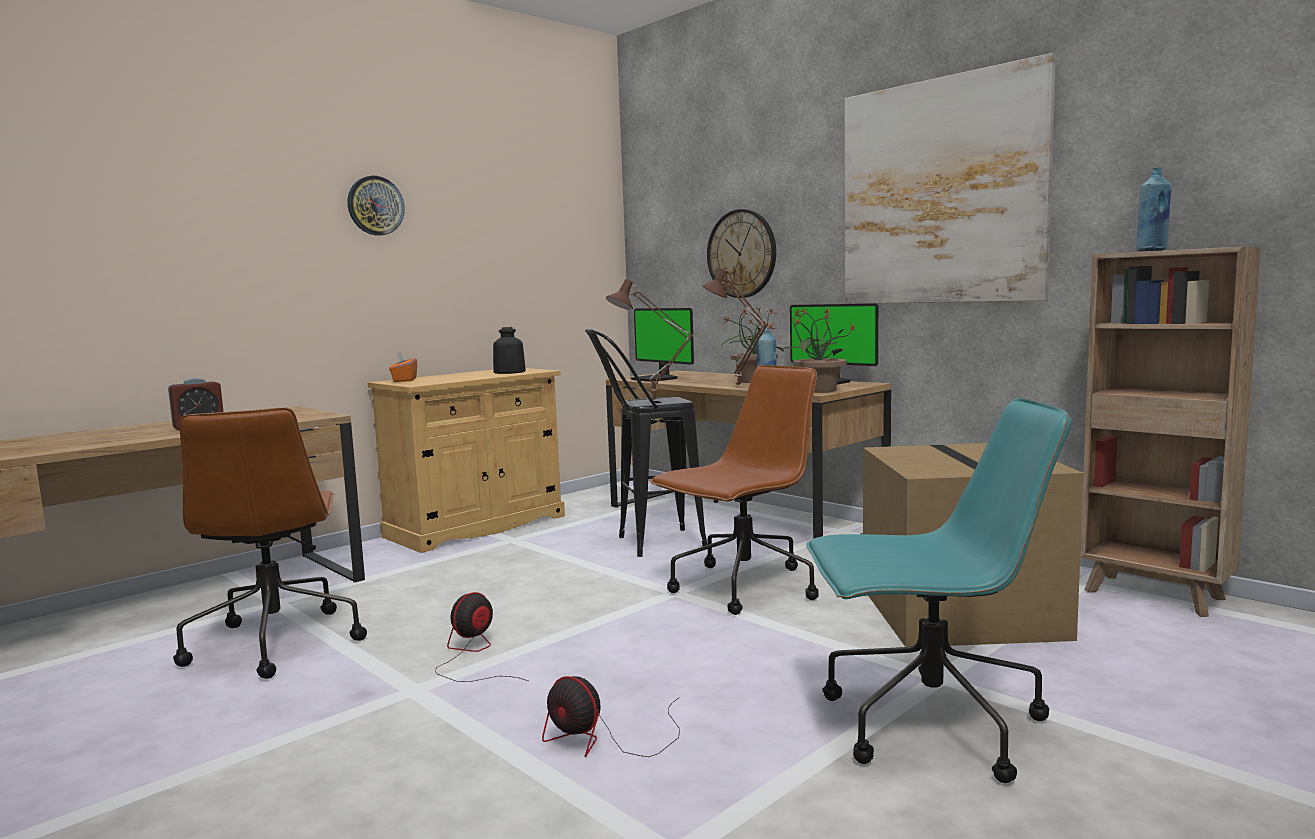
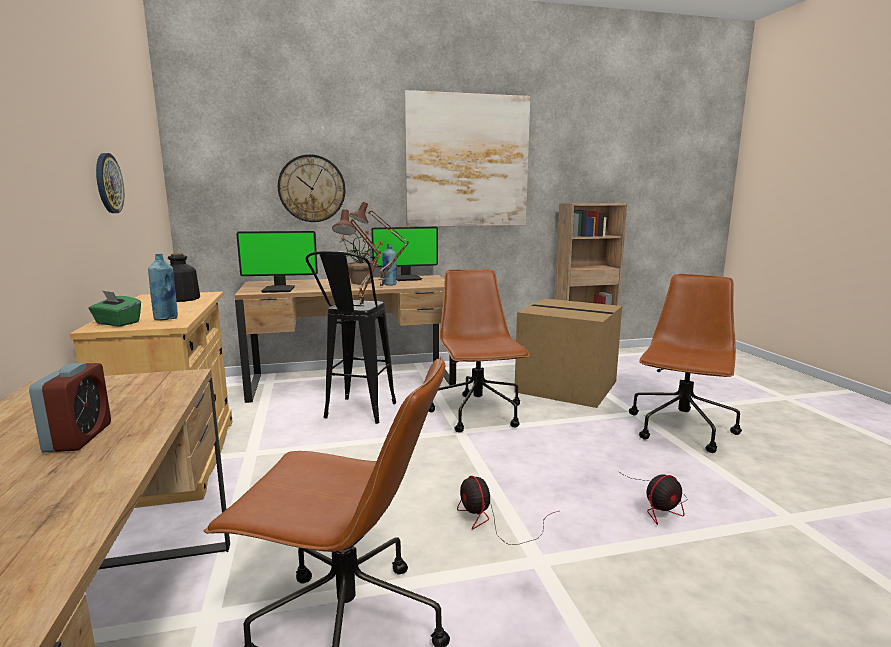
camera: 60 degrees left, 5 degrees up
wall clock [347,176,405,236] -> wall clock moved to [96,153,124,213]
orange tissue box [389,352,417,382] -> green tissue box [88,290,141,326]
potted plant [780,307,856,393] -> none
turquoise office chair [806,398,1072,783] -> brown office chair [629,274,742,453]
blue bottle [1136,168,1172,251] -> blue bottle moved to [148,254,178,321]

